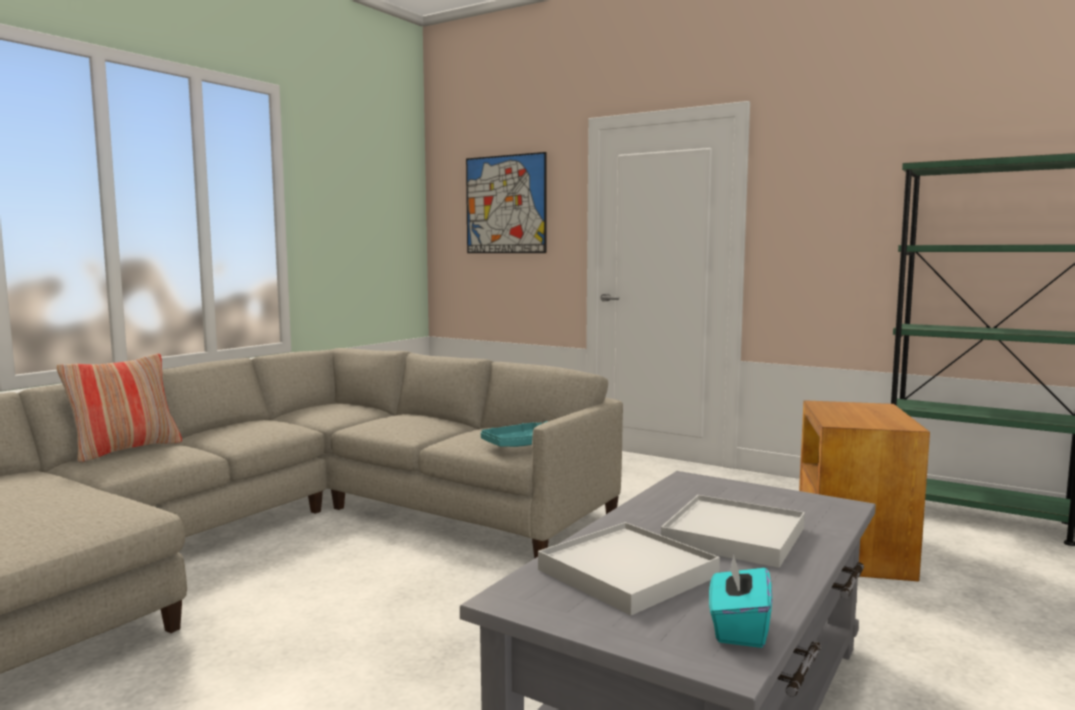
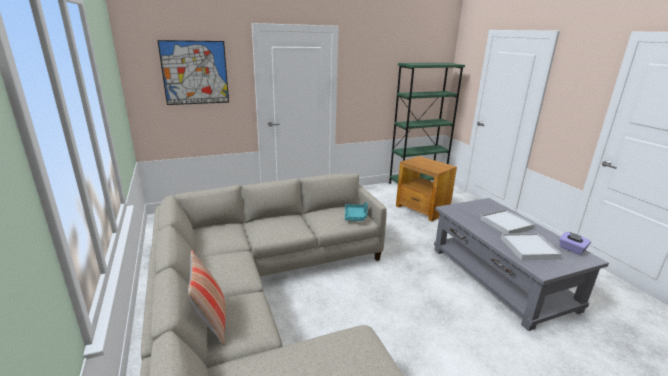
camera: 55 degrees left, 15 degrees up
turquoise tissue box [709,553,772,648] -> purple tissue box [559,232,591,255]

